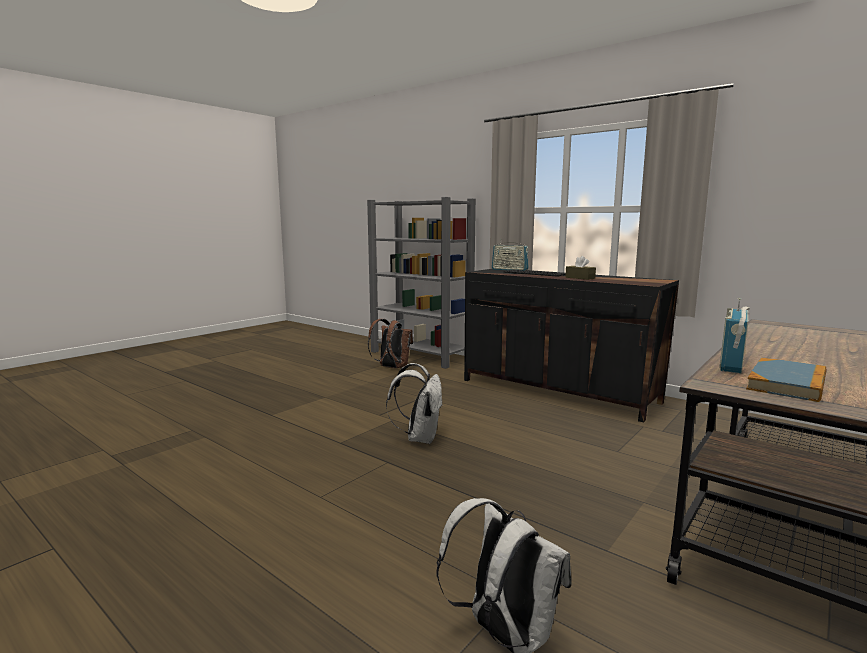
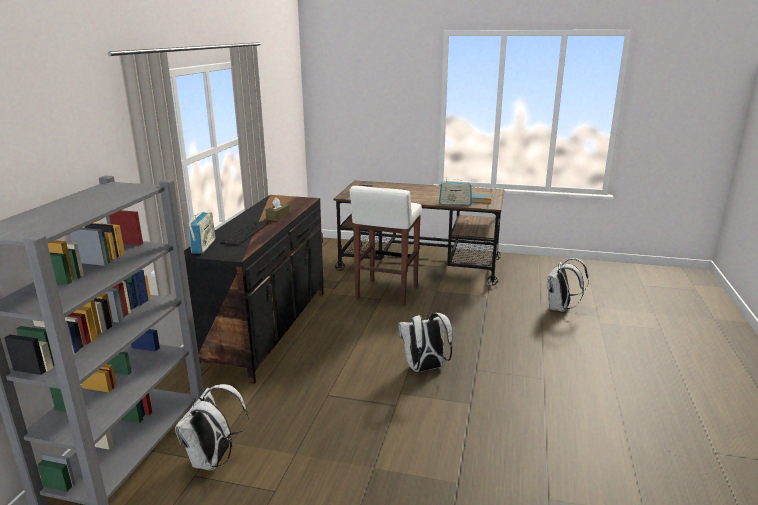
camera: 115 degrees left, 10 degrees up
brown backpack [368,319,413,368] -> white backpack [175,384,249,470]
none -> white stool [349,186,422,306]

